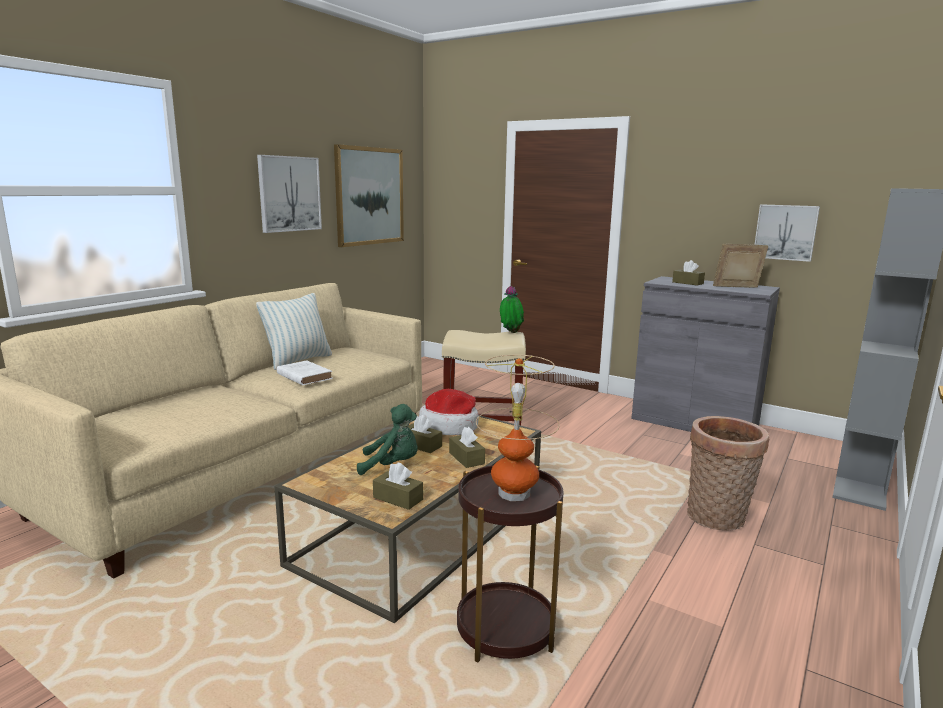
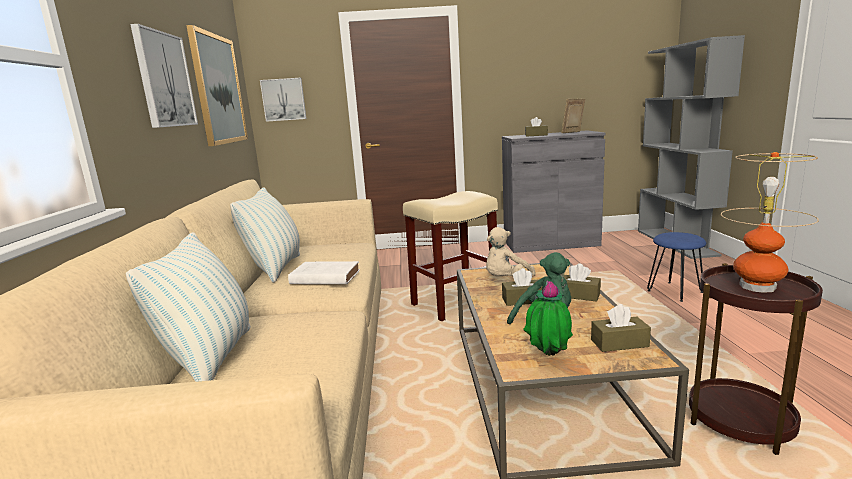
camera: 35 degrees left, 0 degrees up
hat [419,389,479,435] -> beige plush toy [486,227,536,276]
potted plant [500,286,524,333] -> potted plant moved to [523,281,573,356]
basket [687,416,769,531] -> blue stool [647,232,706,302]
picture [754,204,820,262] -> picture moved to [260,78,306,122]
none -> pillow [126,232,251,382]

